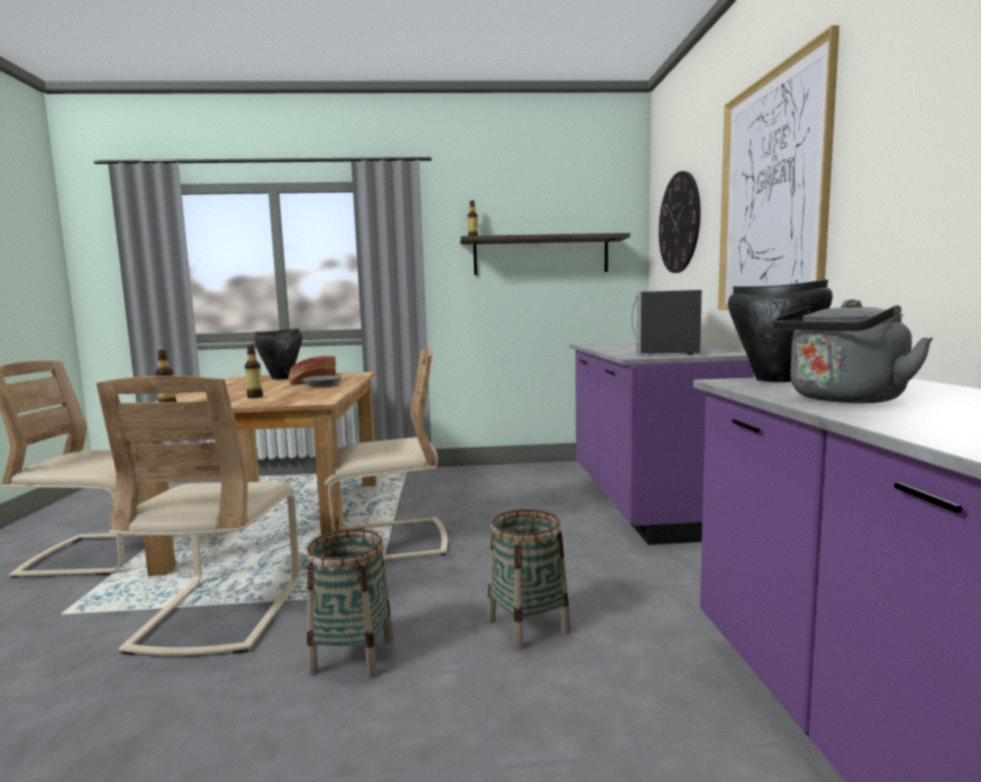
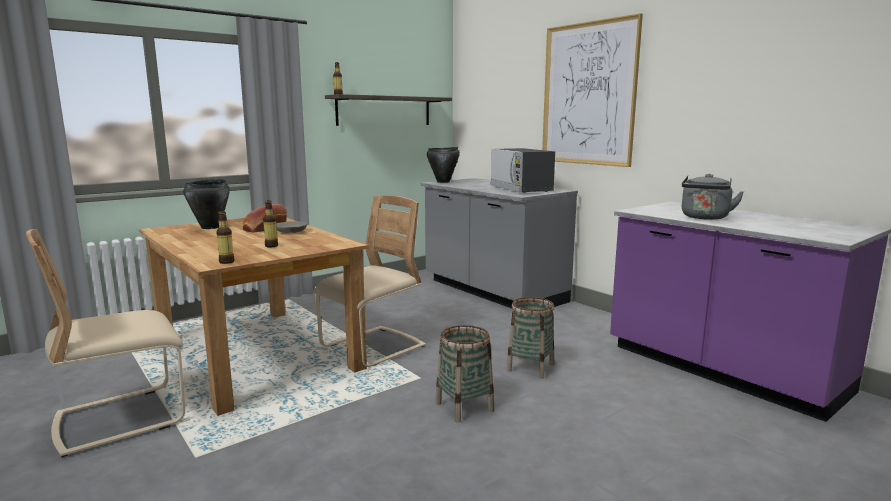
camera: 35 degrees left, 5 degrees up
beige chair [96,376,300,655] -> none
purple counter [569,342,754,545] -> grey counter [421,178,578,308]
wall clock [659,171,701,273] -> none
black cooking pot [728,279,833,382] -> black cooking pot moved to [427,147,460,183]

